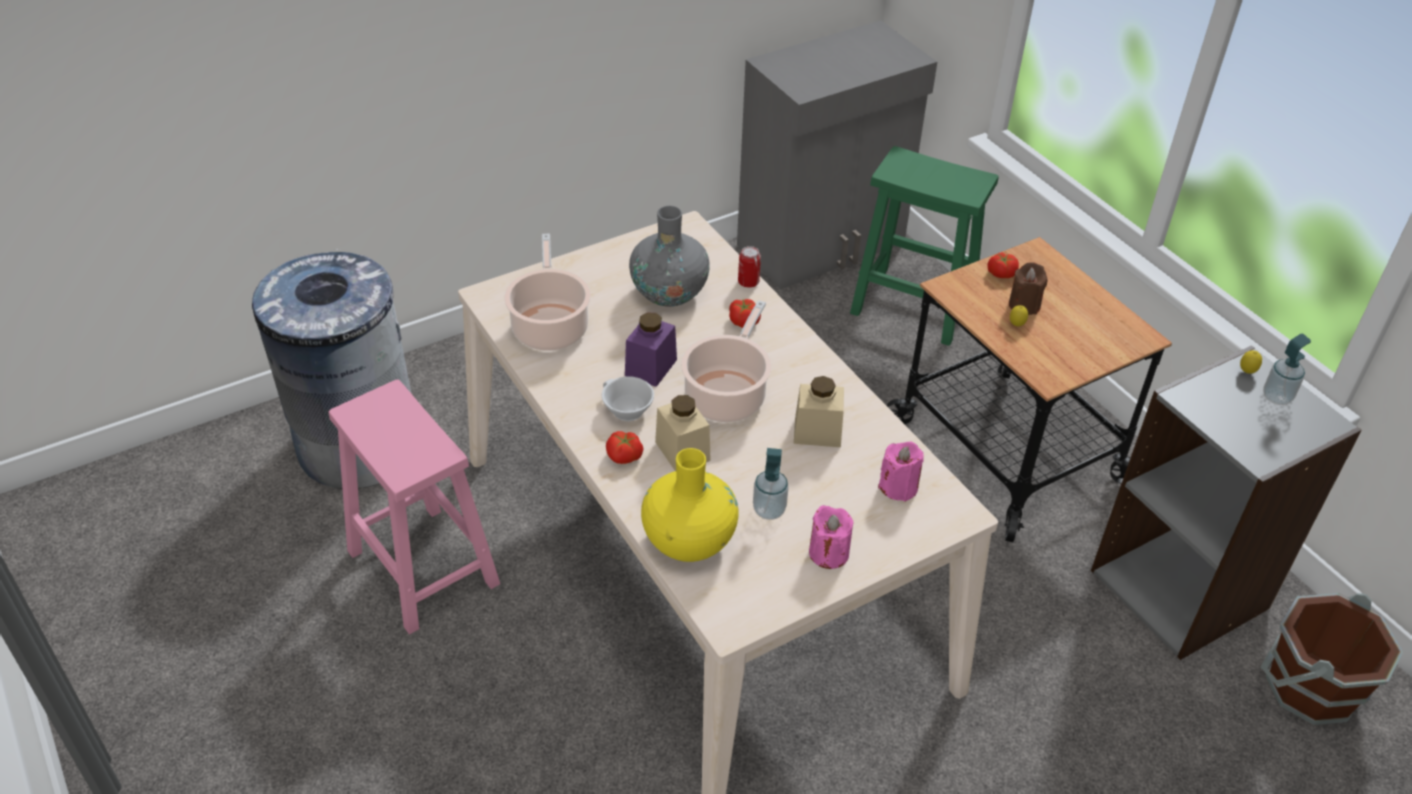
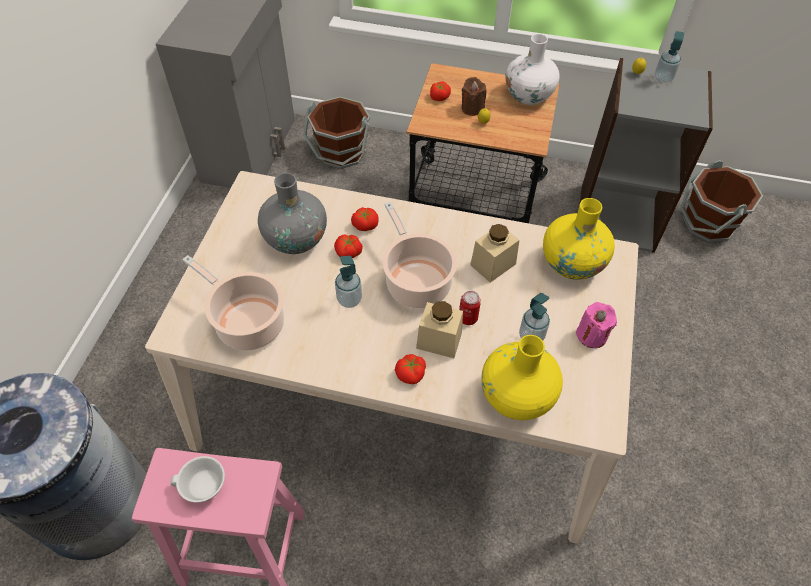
camera: 45 degrees left, 10 degrees up
white cup [602,376,654,421] -> white cup moved to [170,456,225,503]
purple jar [625,312,677,387] -> soap dispenser [335,256,362,308]
can [738,246,761,288] -> can moved to [459,291,481,325]
green stool [850,146,999,346] -> brown bucket [303,97,370,169]
pink candle [878,442,924,502] -> yellow vase [543,198,615,280]
none -> tomato [334,235,363,258]
none -> white vase [506,34,560,105]

